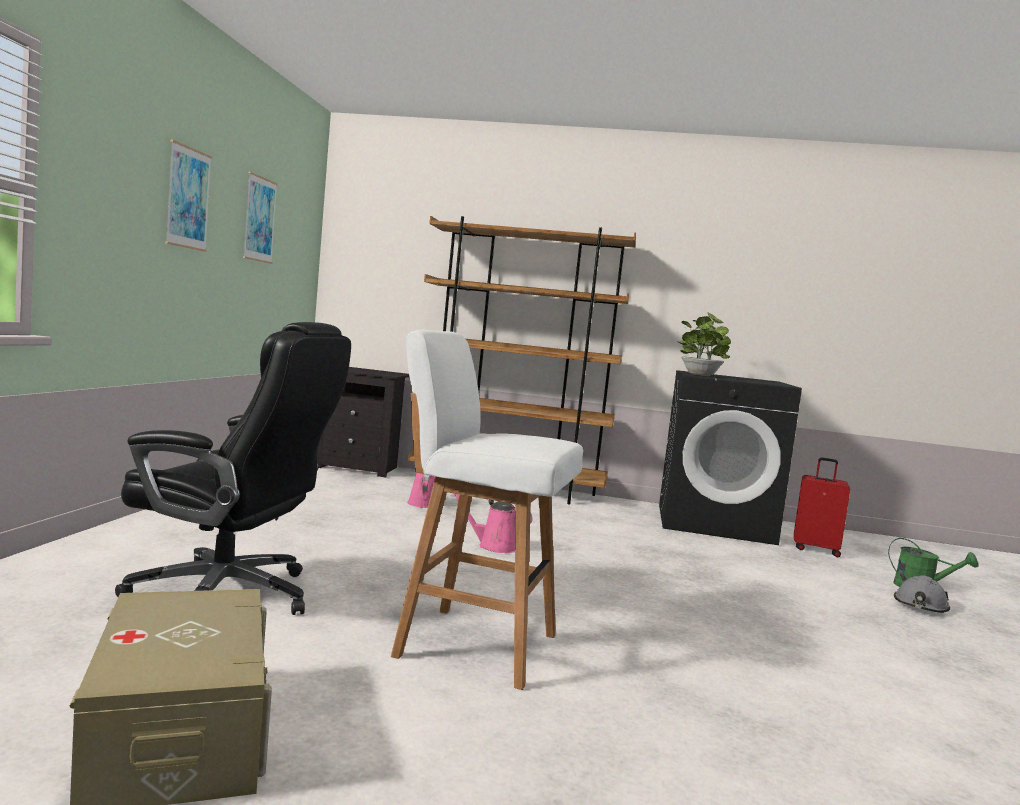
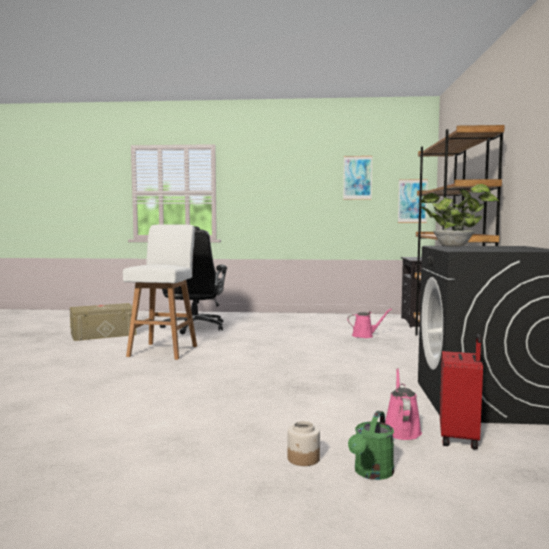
camera: 85 degrees right, 0 degrees up
picture [165,140,212,252] -> picture moved to [398,179,428,223]
pink watering can [453,493,533,553] -> pink watering can moved to [385,368,422,440]
grey hard hat [894,575,950,613] -> jar [288,421,320,466]

